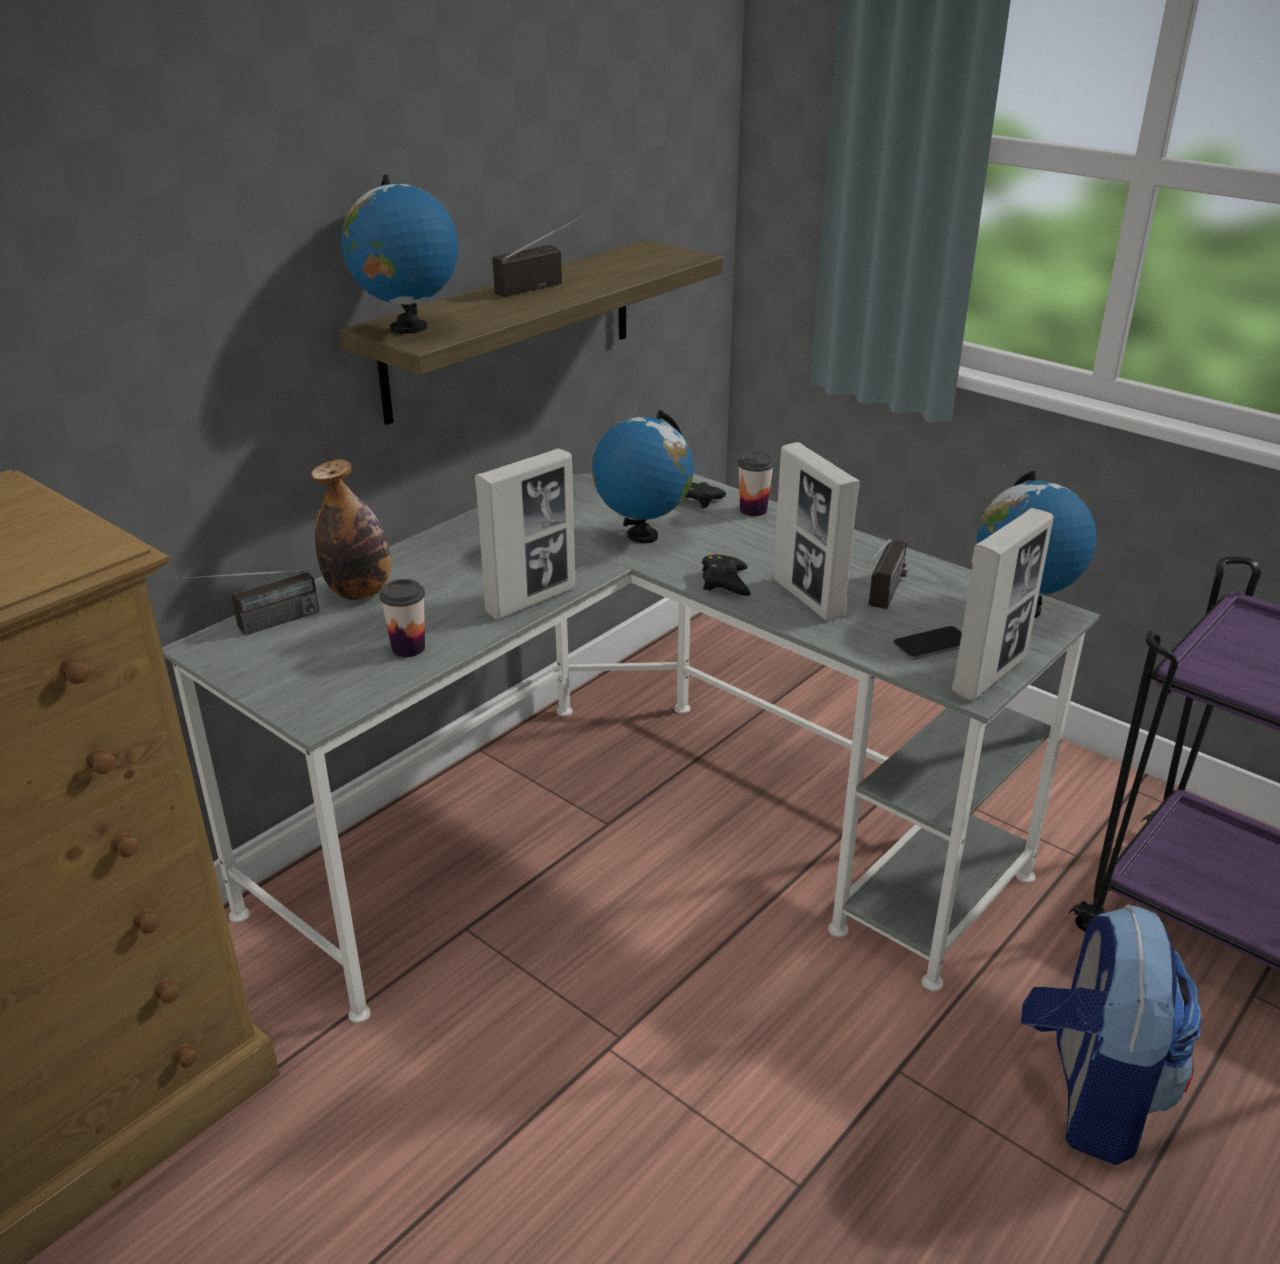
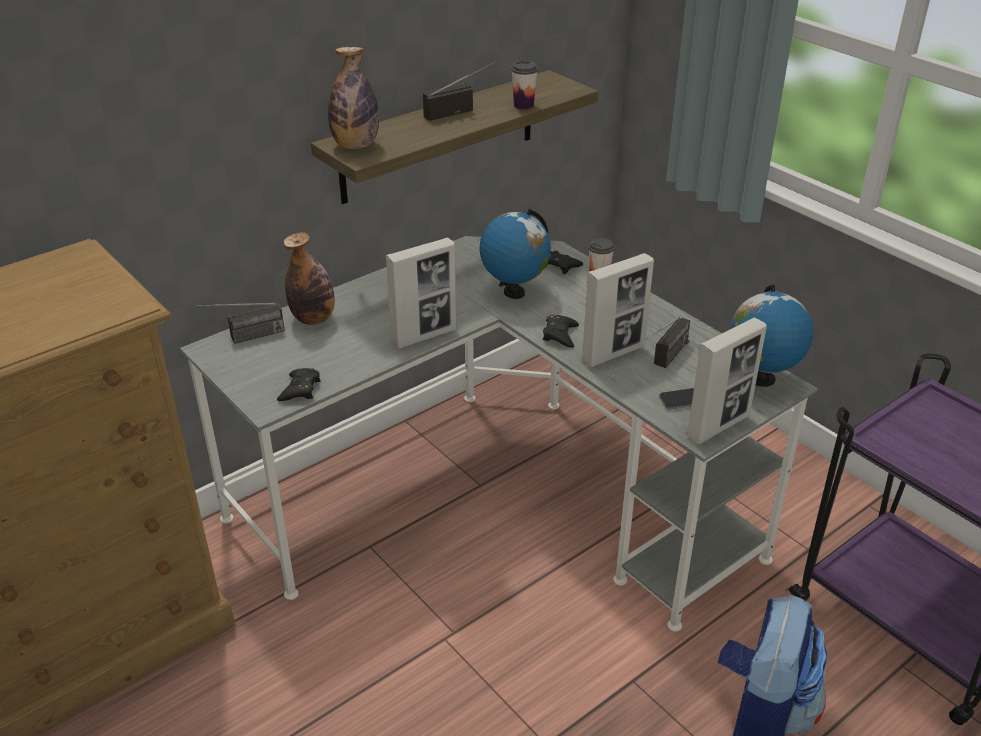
camera: 10 degrees right, 5 degrees up
globe [341,175,458,334] -> bottle [328,47,379,149]
cup [380,579,425,657] -> cup moved to [511,61,538,110]
picture frame [773,442,860,621] -> picture frame turned 105 degrees counterclockwise [582,253,654,367]
none -> black game controller [277,368,321,401]

